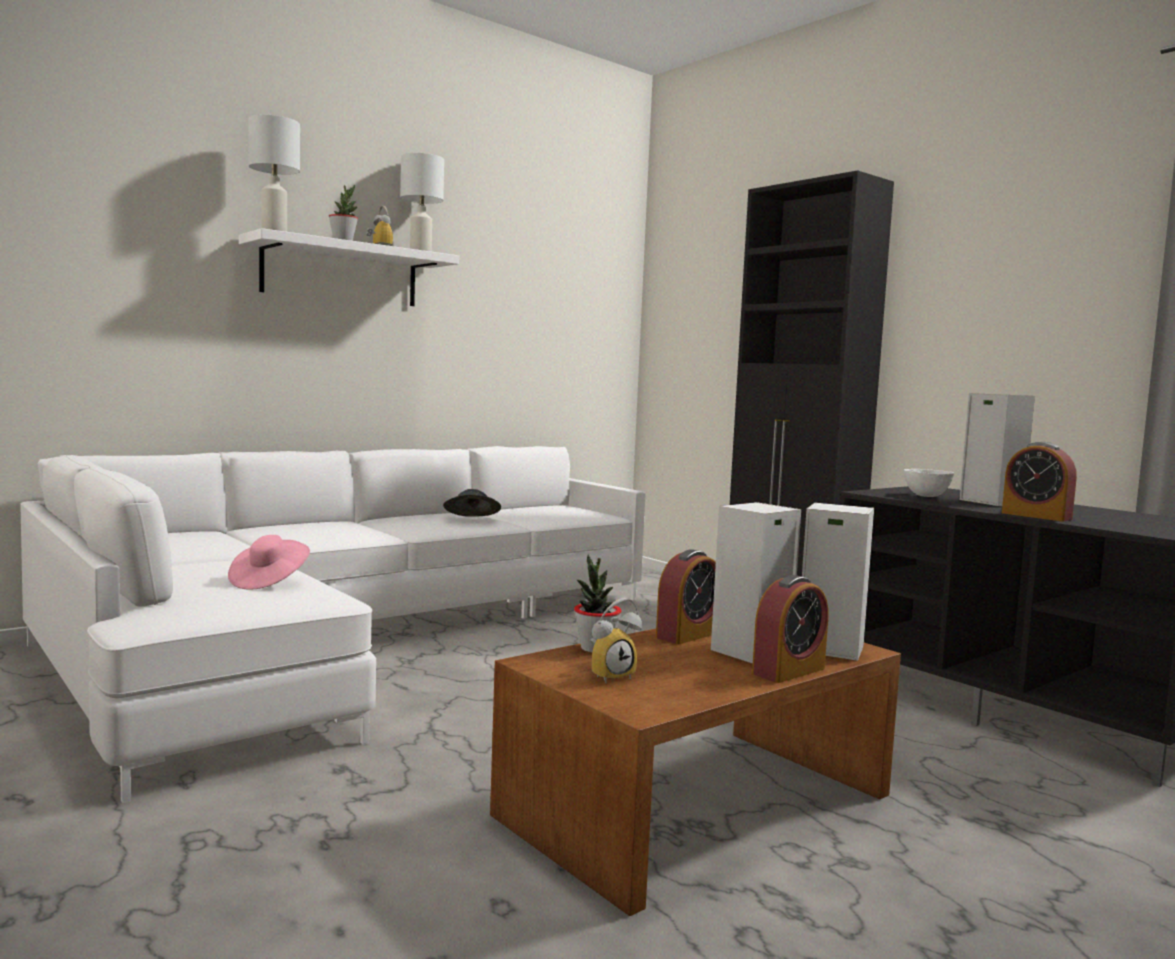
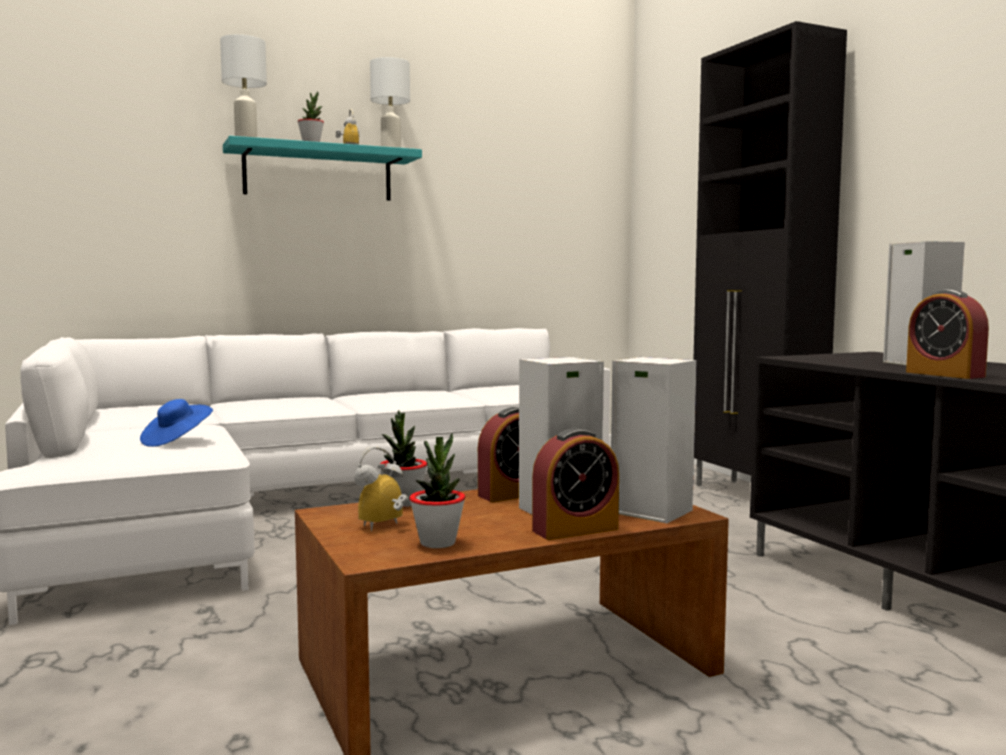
camera: 15 degrees right, 0 degrees up
pink hat [228,535,310,590] -> blue hat [140,399,213,447]
white shelf [239,228,459,306] -> turquoise shelf [223,136,422,201]
grey hat [443,489,501,517] -> none
alarm clock [590,598,642,683] -> alarm clock turned 150 degrees clockwise [355,447,408,531]
white bowl [904,469,954,497] -> none
none -> potted plant [409,433,465,548]

